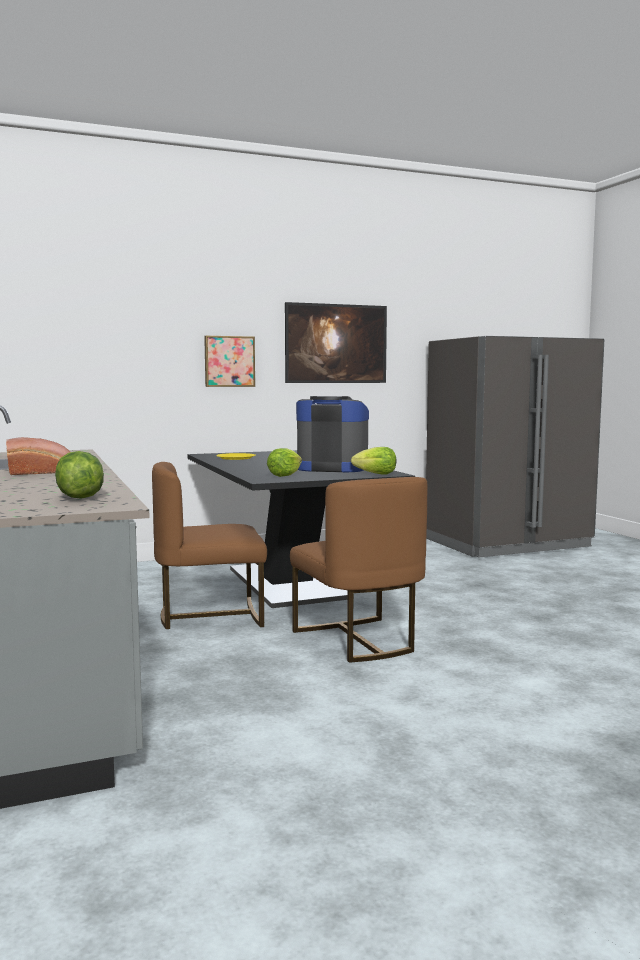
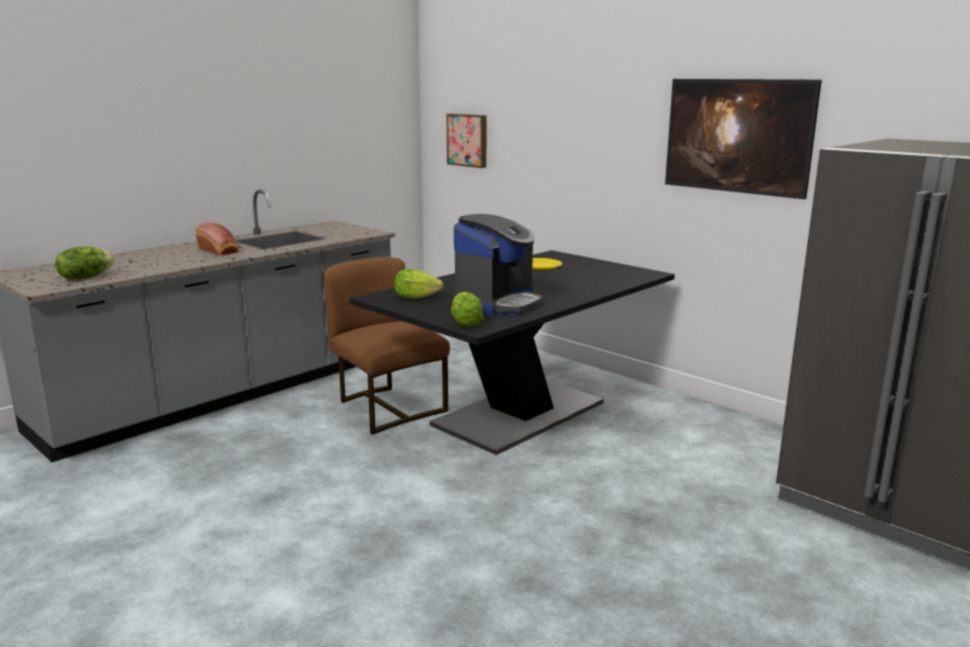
camera: 65 degrees right, 10 degrees up
picture [204,336,255,387] -> picture moved to [447,114,487,168]
brown chair [290,477,427,663] -> none
coffee machine [296,396,369,472] -> coffee machine turned 45 degrees clockwise [454,214,543,316]

